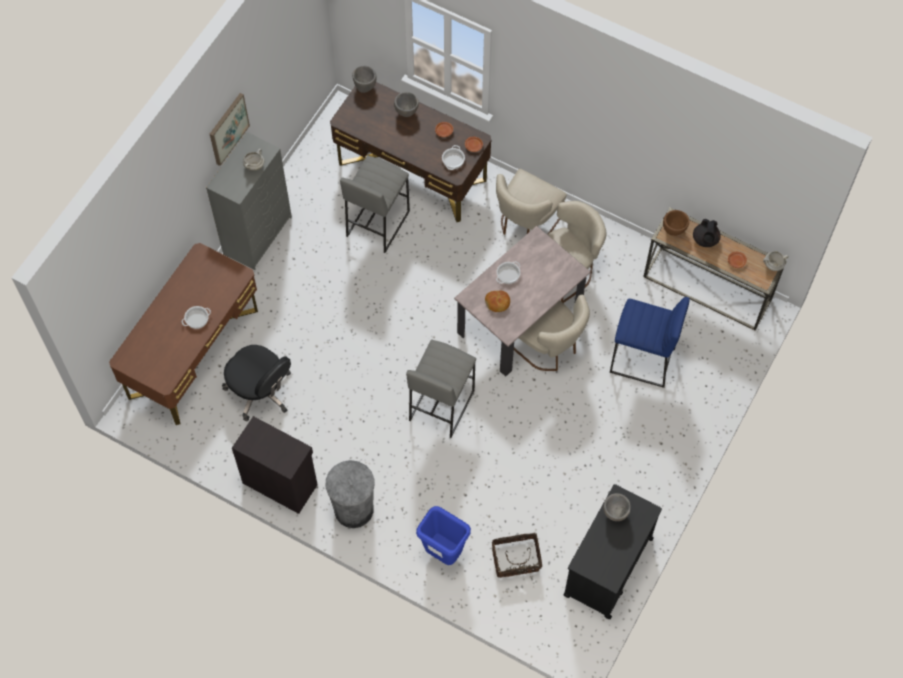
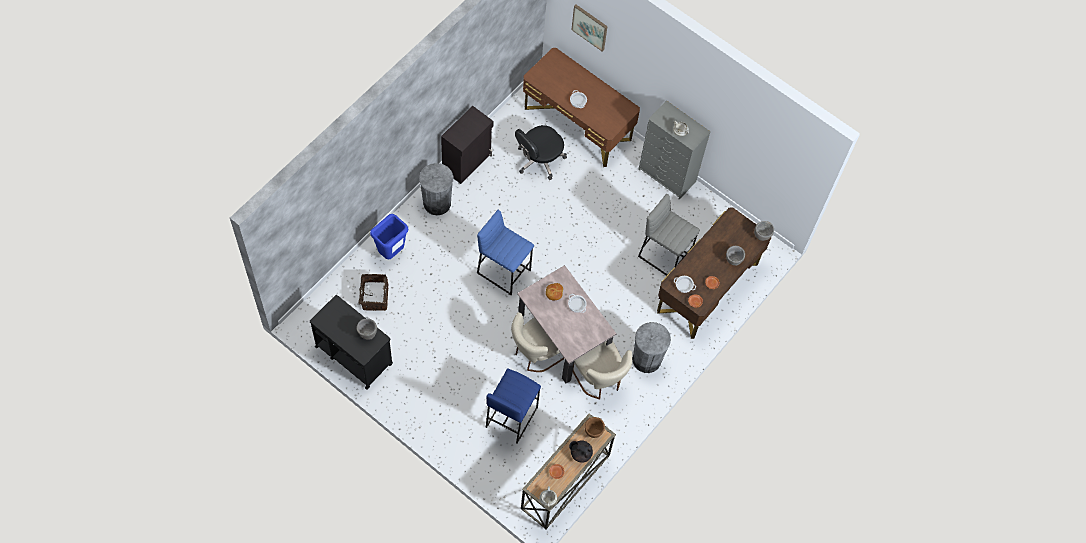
camera: 95 degrees right, 0 degrees up
picture [210,93,250,166] -> picture moved to [571,5,608,52]
grey stool [406,339,476,438] -> blue stool [477,210,534,295]
beige chair [496,169,567,235] -> grey trash can [632,322,671,373]

